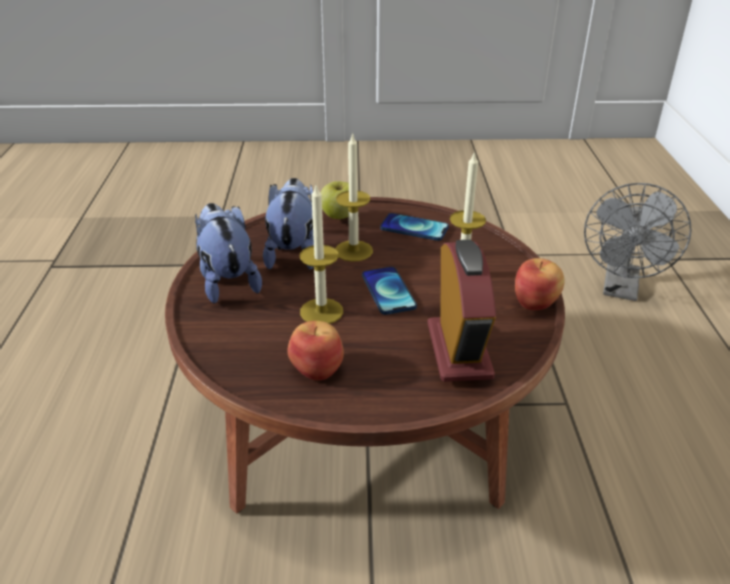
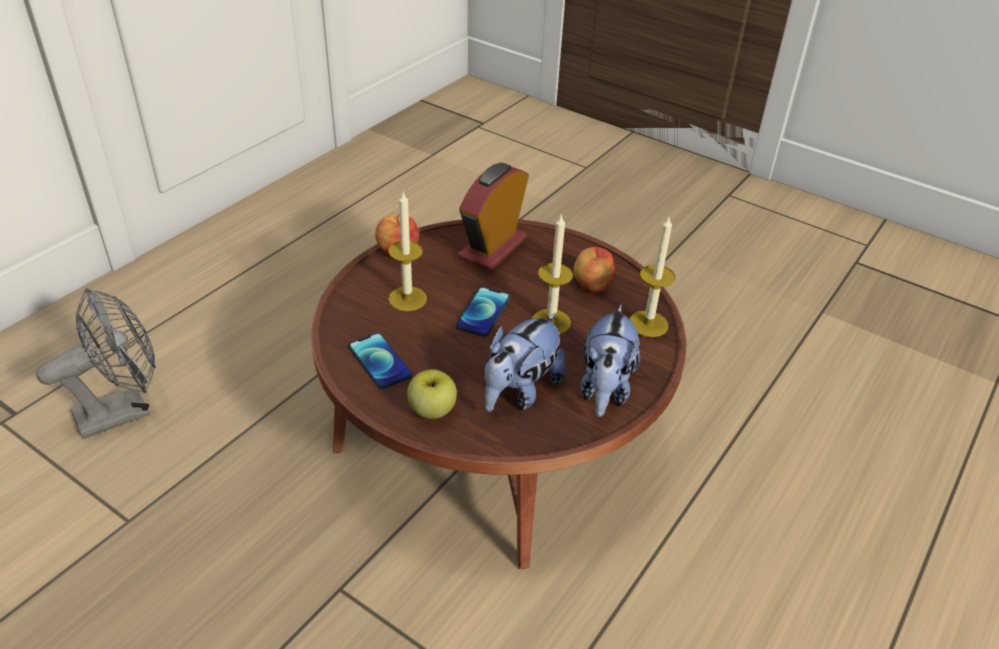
camera: 145 degrees left, 5 degrees up
candle [335,132,373,262] -> candle moved to [629,215,675,337]

